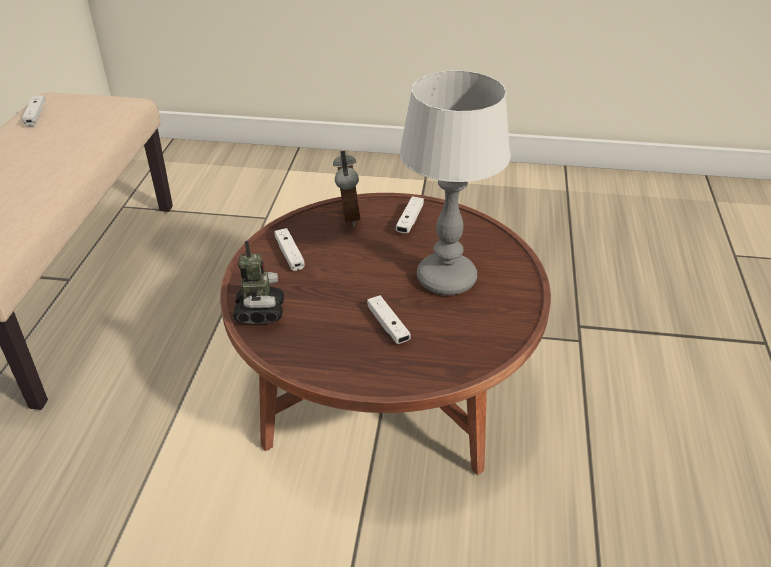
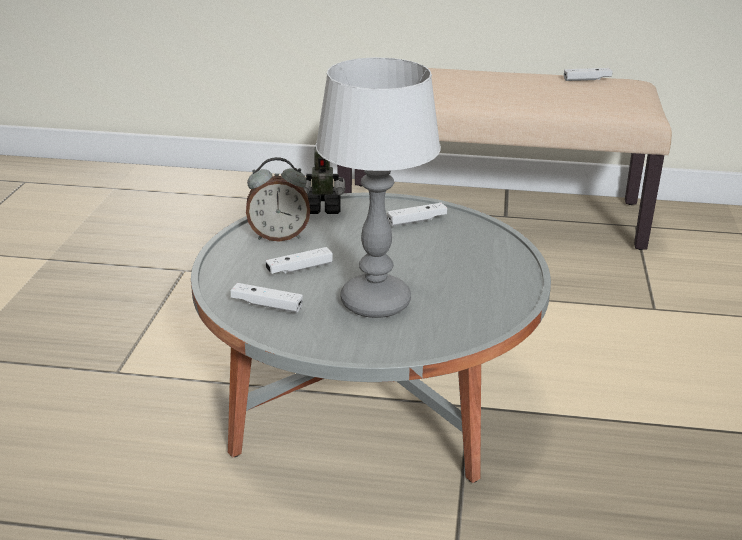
camera: 90 degrees right, 10 degrees down
brown coffee table [220,193,551,475] -> grey coffee table [191,193,551,483]
alarm clock [333,151,361,227] -> alarm clock moved to [246,157,310,242]
white game controller [396,196,424,233] -> white game controller moved to [231,283,303,313]

